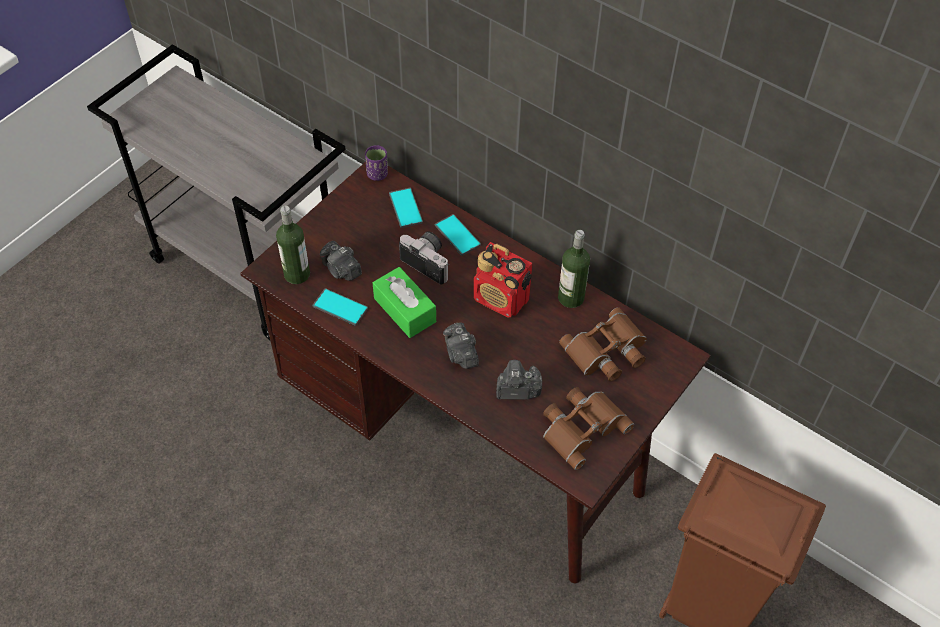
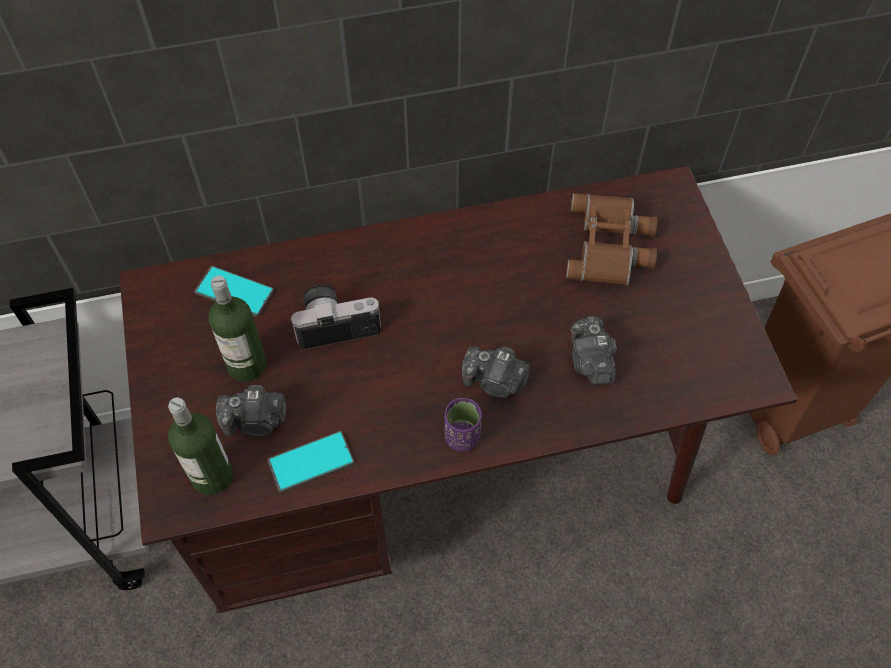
camera: 50 degrees left, 5 degrees up
purple cup [365,145,388,181] -> purple cup moved to [444,398,482,452]
green tissue box [373,267,436,338] -> none
phone [435,214,481,256] -> none
radio [474,242,533,318] -> none
camera [496,360,542,400] -> camera turned 45 degrees counterclockwise [570,316,617,385]
brown binoculars [543,387,634,470] -> none
bottle [558,230,590,308] -> bottle moved to [209,276,266,382]

